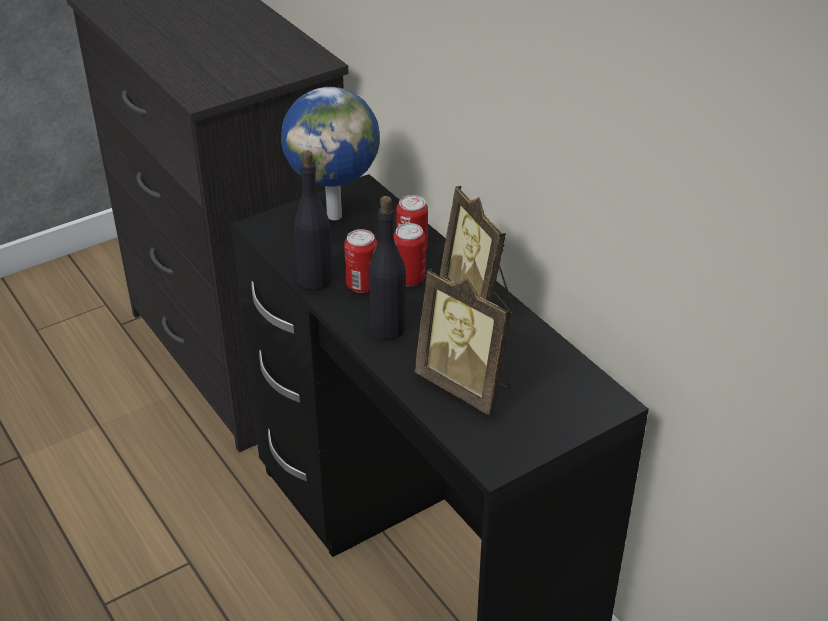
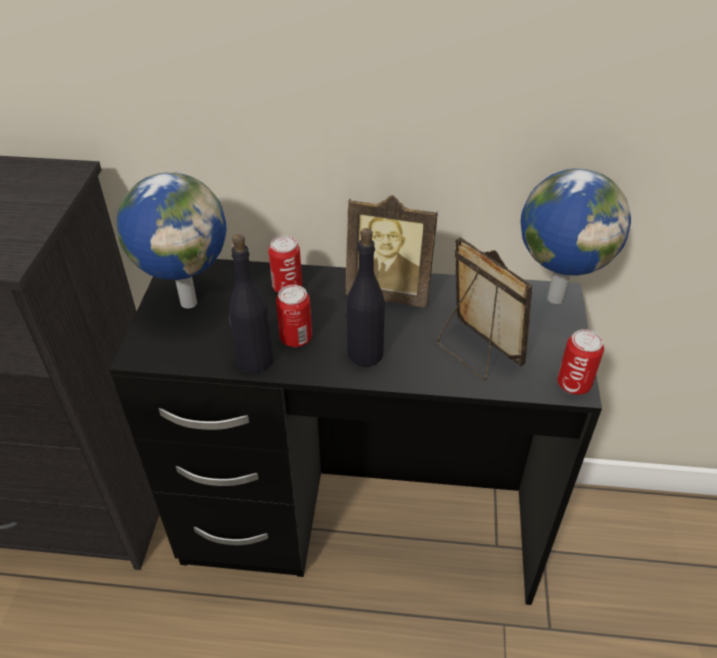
camera: 50 degrees left, 5 degrees up
can [394,223,426,286] -> can moved to [557,329,604,395]
picture frame [415,269,511,416] -> picture frame turned 120 degrees counterclockwise [437,237,532,380]
none -> globe [521,168,631,304]

